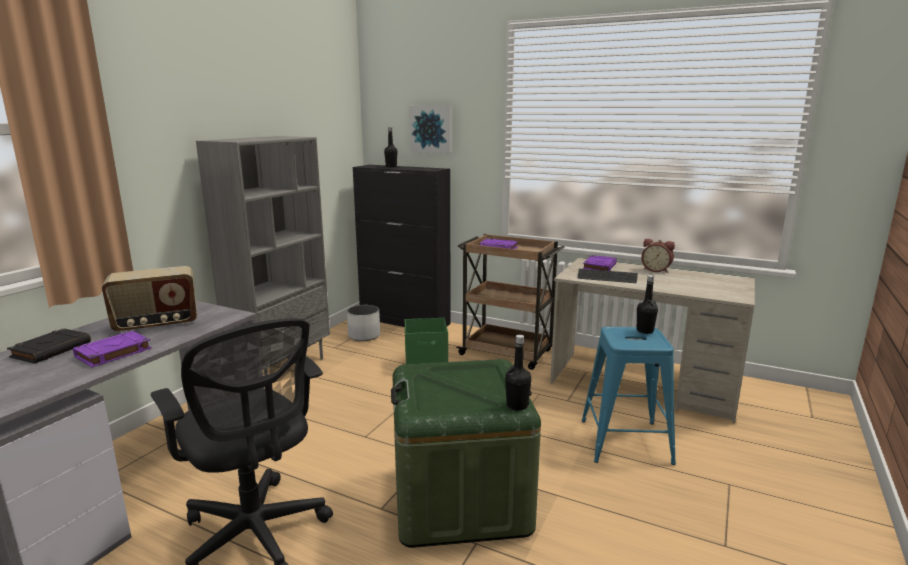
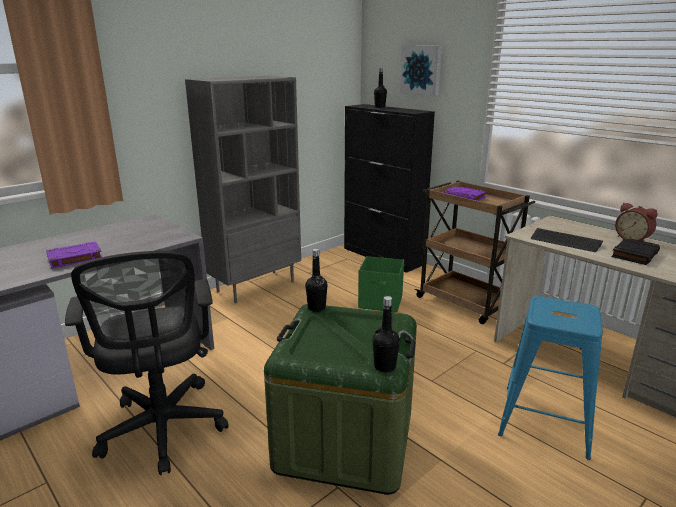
camera: 20 degrees right, 5 degrees up
black book [7,328,91,363] -> black book moved to [611,238,660,265]
radio [102,266,197,332] -> none
white planter [347,305,380,341] -> none
purple book [583,255,617,271] -> none
black bottle [636,275,658,334] -> black bottle moved to [305,249,327,312]

